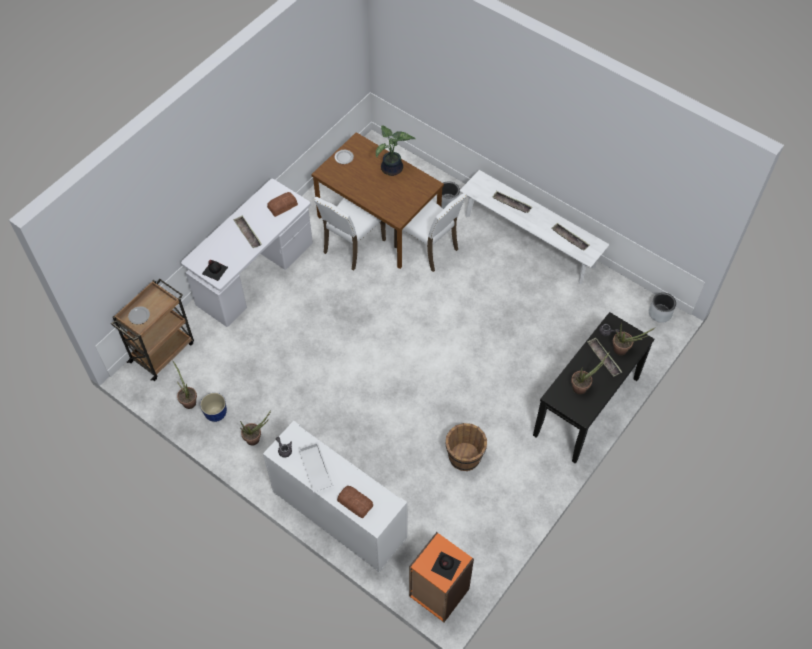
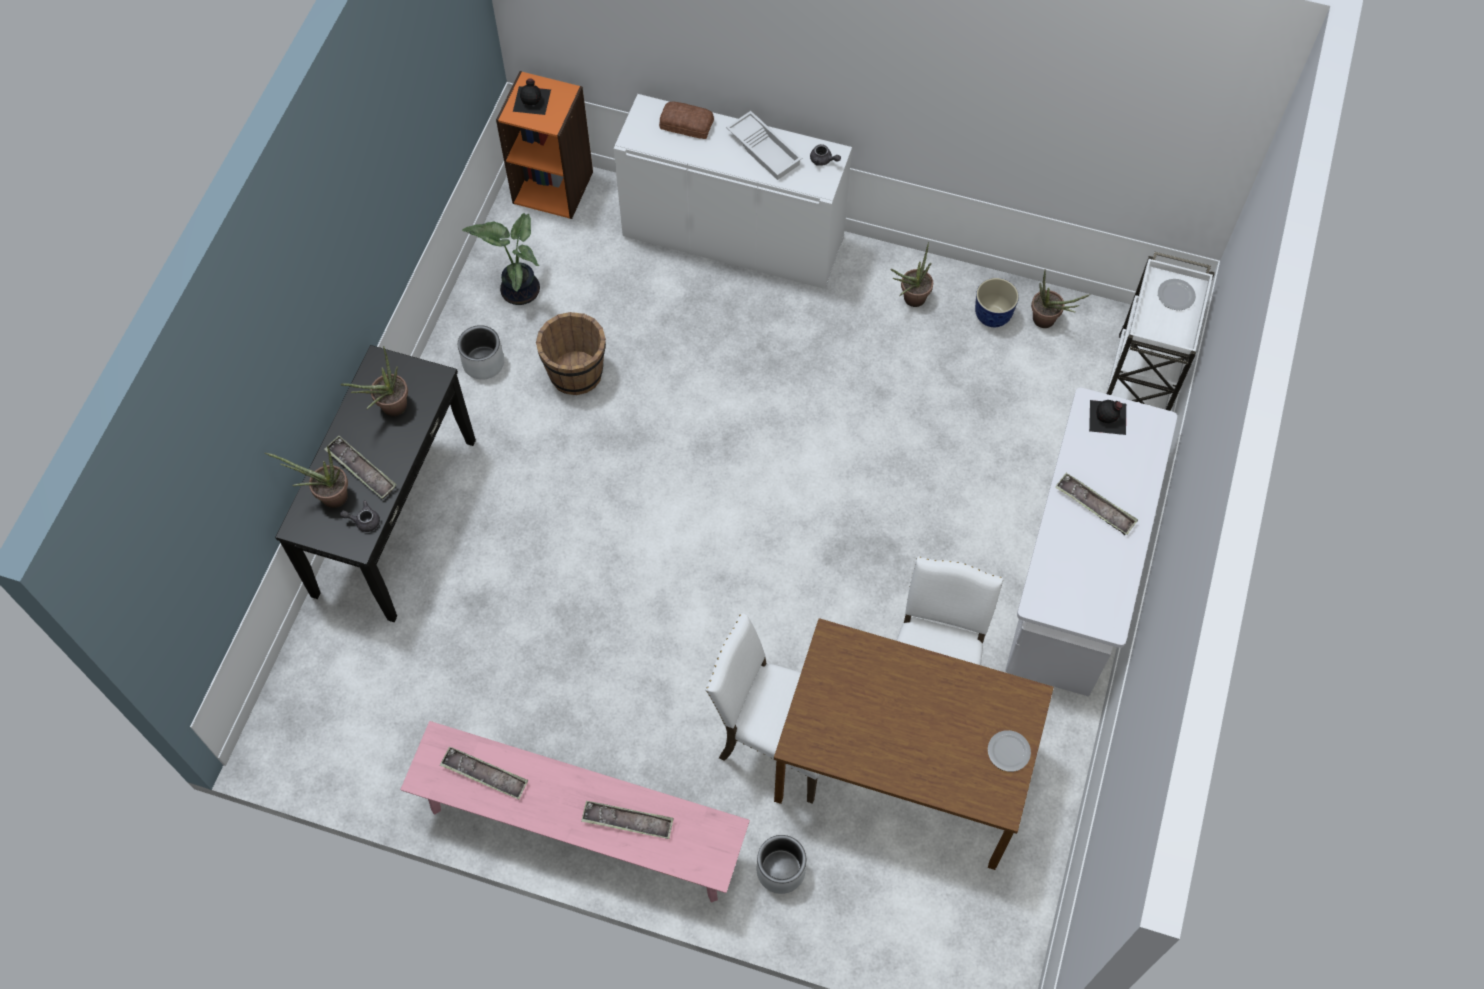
camera: 160 degrees right, 5 degrees up
brown cart [111,279,194,381] -> white cart [1106,252,1215,411]
bread [267,192,298,217] -> none
potted plant [376,126,416,176] -> potted plant moved to [462,213,540,305]
white bench [459,170,610,284] -> pink bench [400,721,750,902]
grey planter [649,292,676,323] -> grey planter moved to [458,325,504,380]

